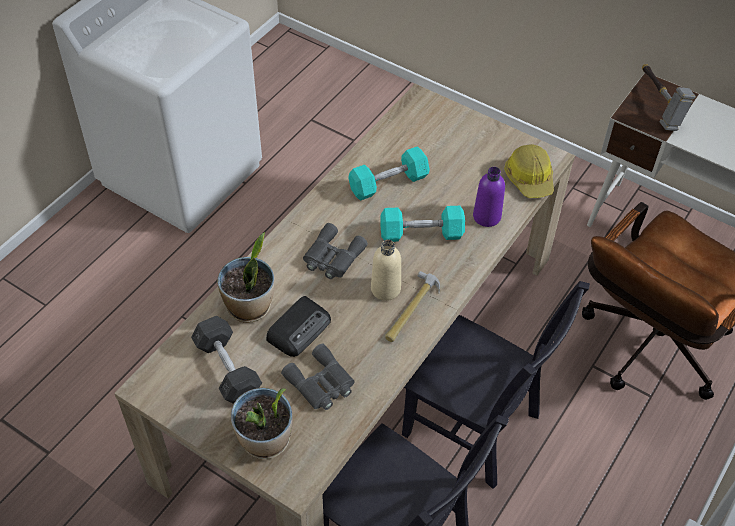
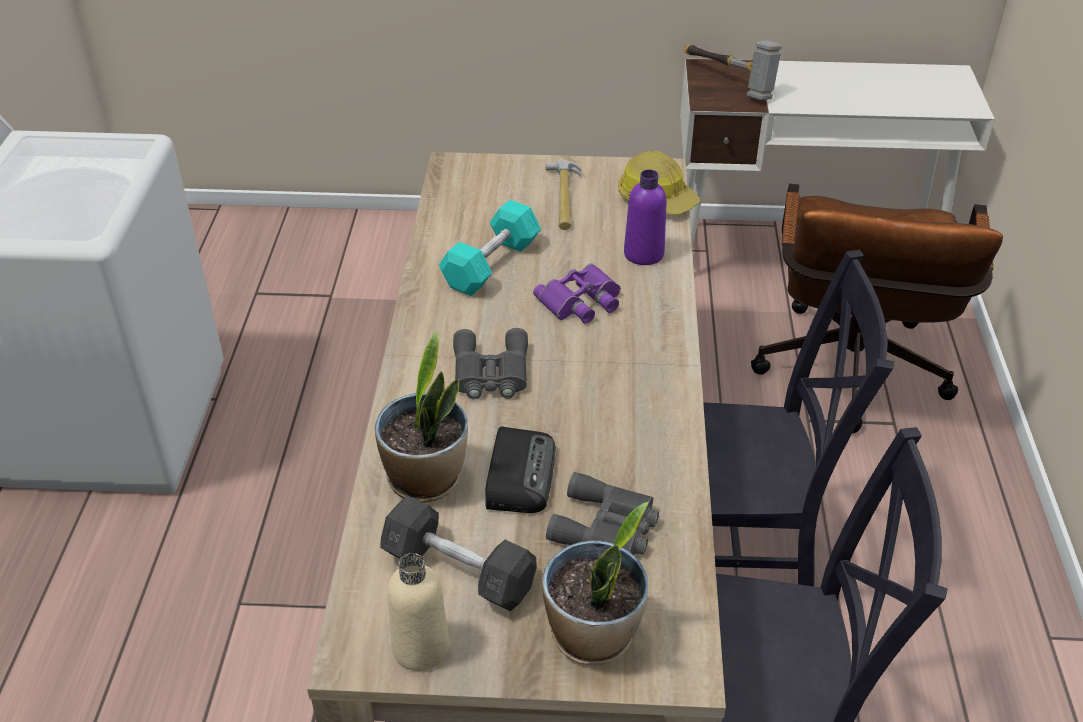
camera: 30 degrees left, 10 degrees down
beige bottle [371,240,401,301] -> beige bottle moved to [387,553,449,671]
turquoise dumbbell [380,206,465,242] -> purple binoculars [533,263,621,323]
hammer [385,271,440,342] -> hammer moved to [545,160,581,230]

